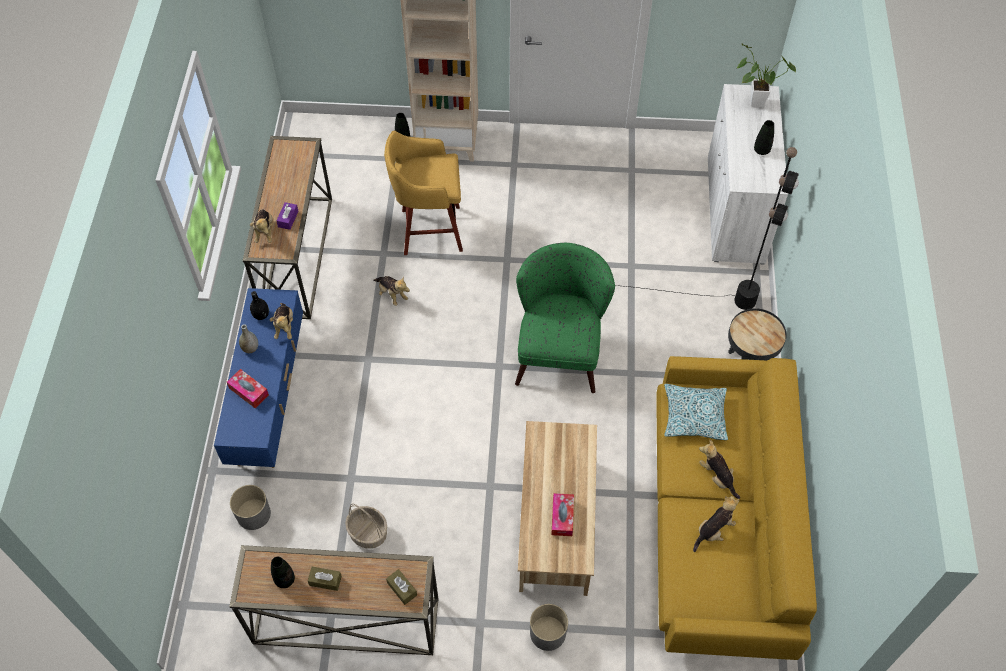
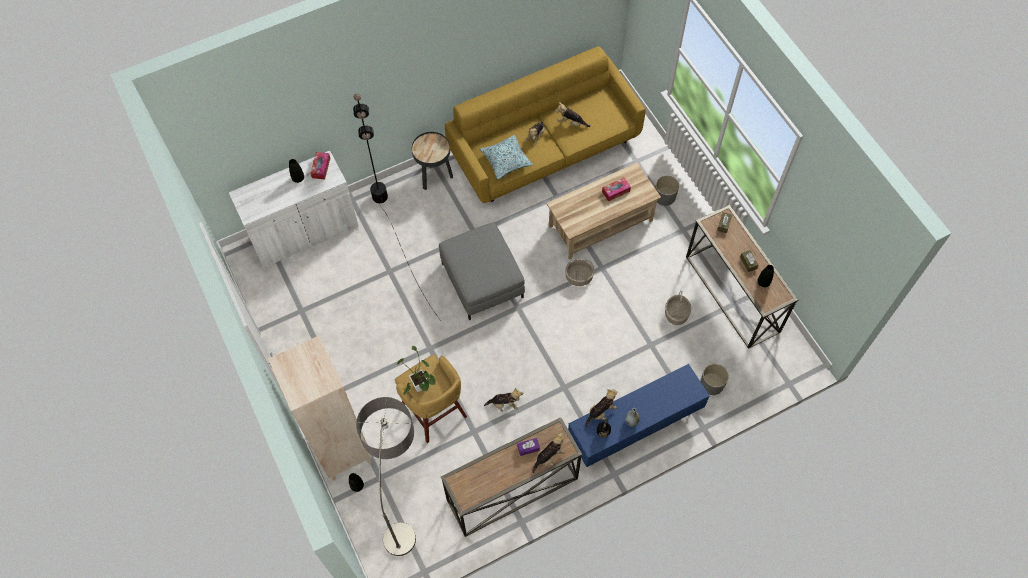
camera: 120 degrees left, 5 degrees up
tissue box [227,369,269,408] -> tissue box moved to [310,152,330,180]
plush toy [373,276,410,306] -> plush toy turned 75 degrees clockwise [484,388,523,411]
green armchair [515,243,615,393] -> grey ottoman [439,223,525,320]
potted plant [737,44,796,107] -> potted plant moved to [397,346,435,395]
none -> floor lamp [356,397,416,556]
none -> basket [565,259,595,286]

